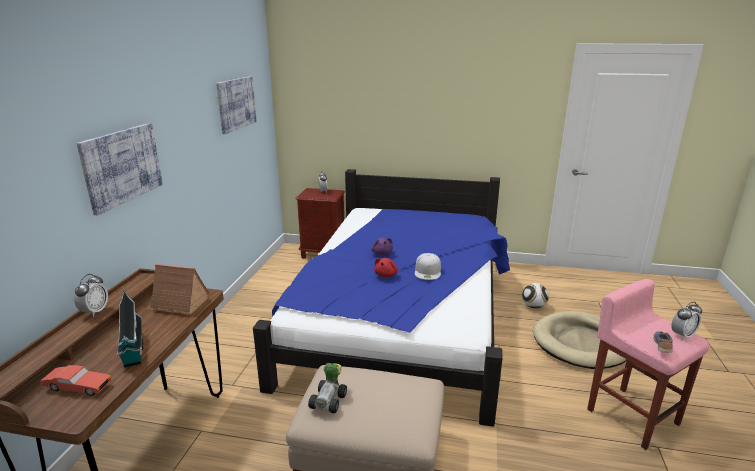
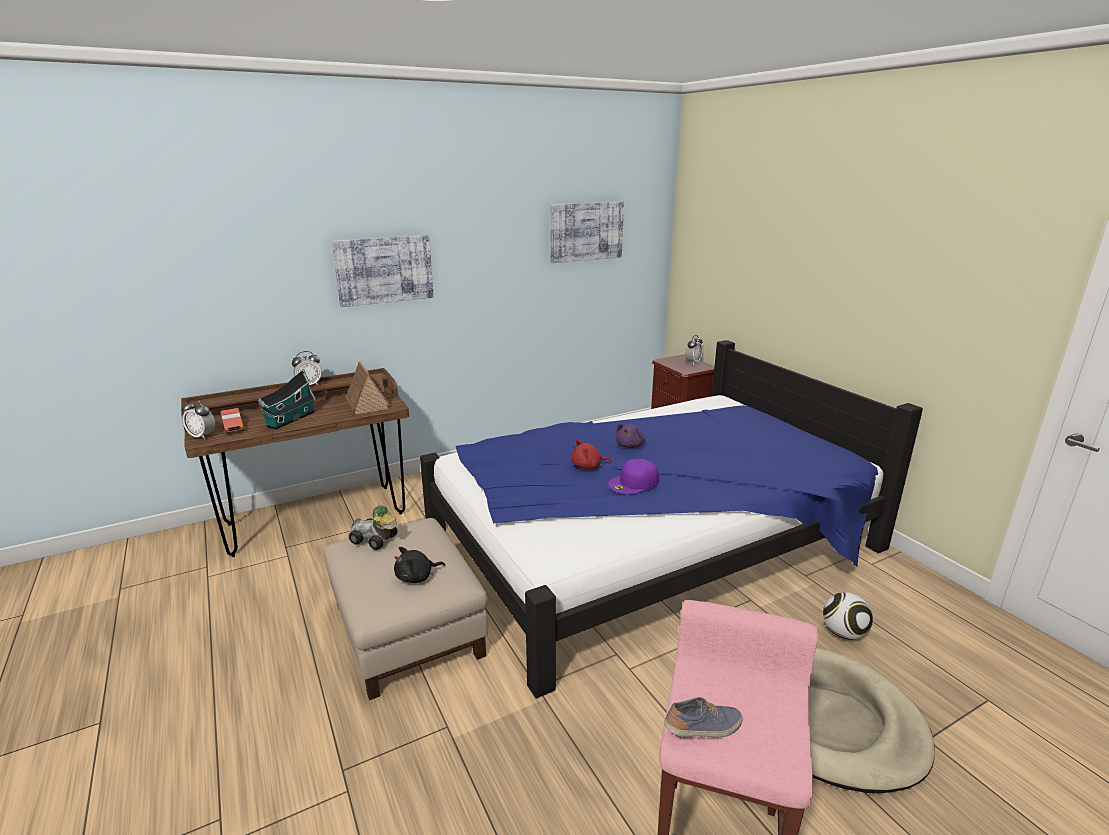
camera: 50 degrees right, 0 degrees up
toy car [308,363,347,413] -> toy car turned 45 degrees clockwise [349,505,398,550]
white cap [415,253,441,280] -> purple cap [608,458,659,494]
alarm clock [671,302,702,340] -> alarm clock moved to [182,399,215,440]
none -> black plush toy [394,547,445,583]

